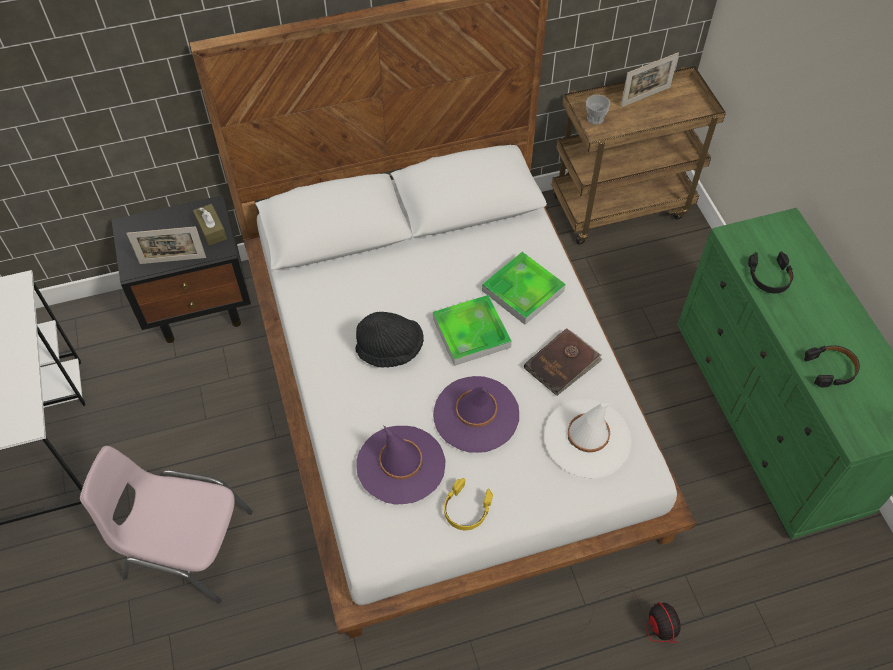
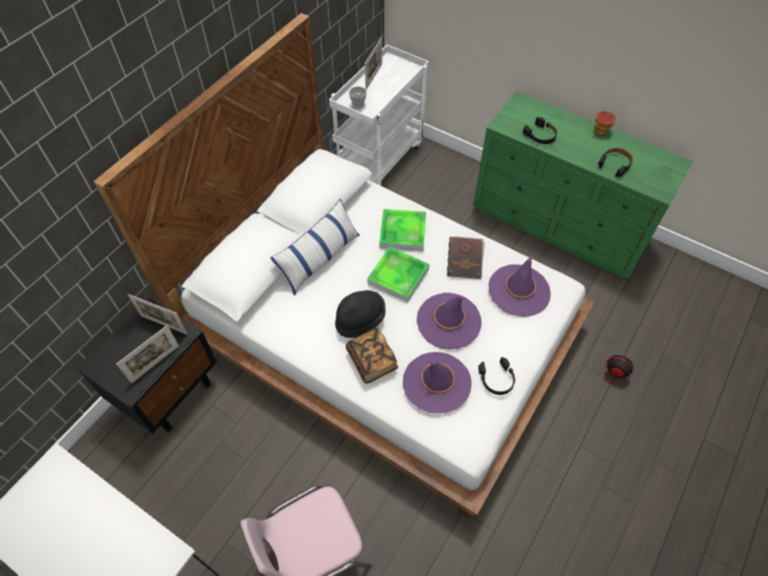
camera: 40 degrees left, 0 degrees up
brown tissue box [193,204,227,246] -> picture frame [128,294,188,335]
yellow headphones [444,478,493,530] -> black headphones [478,357,515,395]
white hat [545,399,632,478] -> purple hat [488,256,551,317]
brown cart [552,66,726,244] -> white cart [329,45,429,185]
none -> pillow [270,199,360,295]
none -> book [346,327,398,384]
none -> cup [594,111,616,136]

